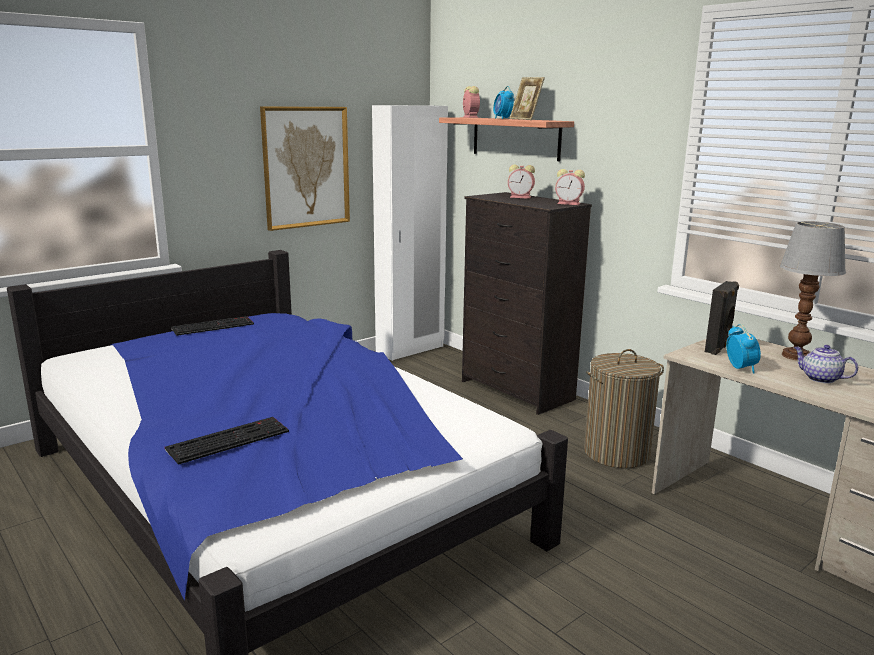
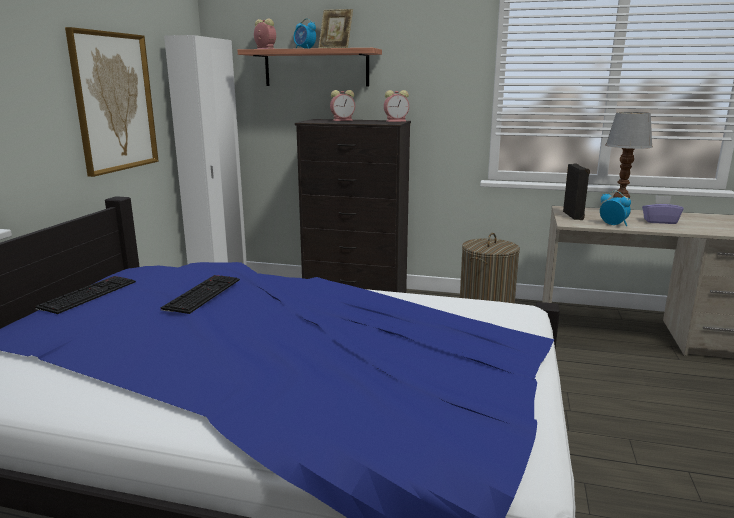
camera: 35 degrees left, 0 degrees up
keyboard [165,417,289,465] -> keyboard moved to [161,275,240,314]
teapot [794,345,858,384] -> purple tissue box [642,195,684,224]

